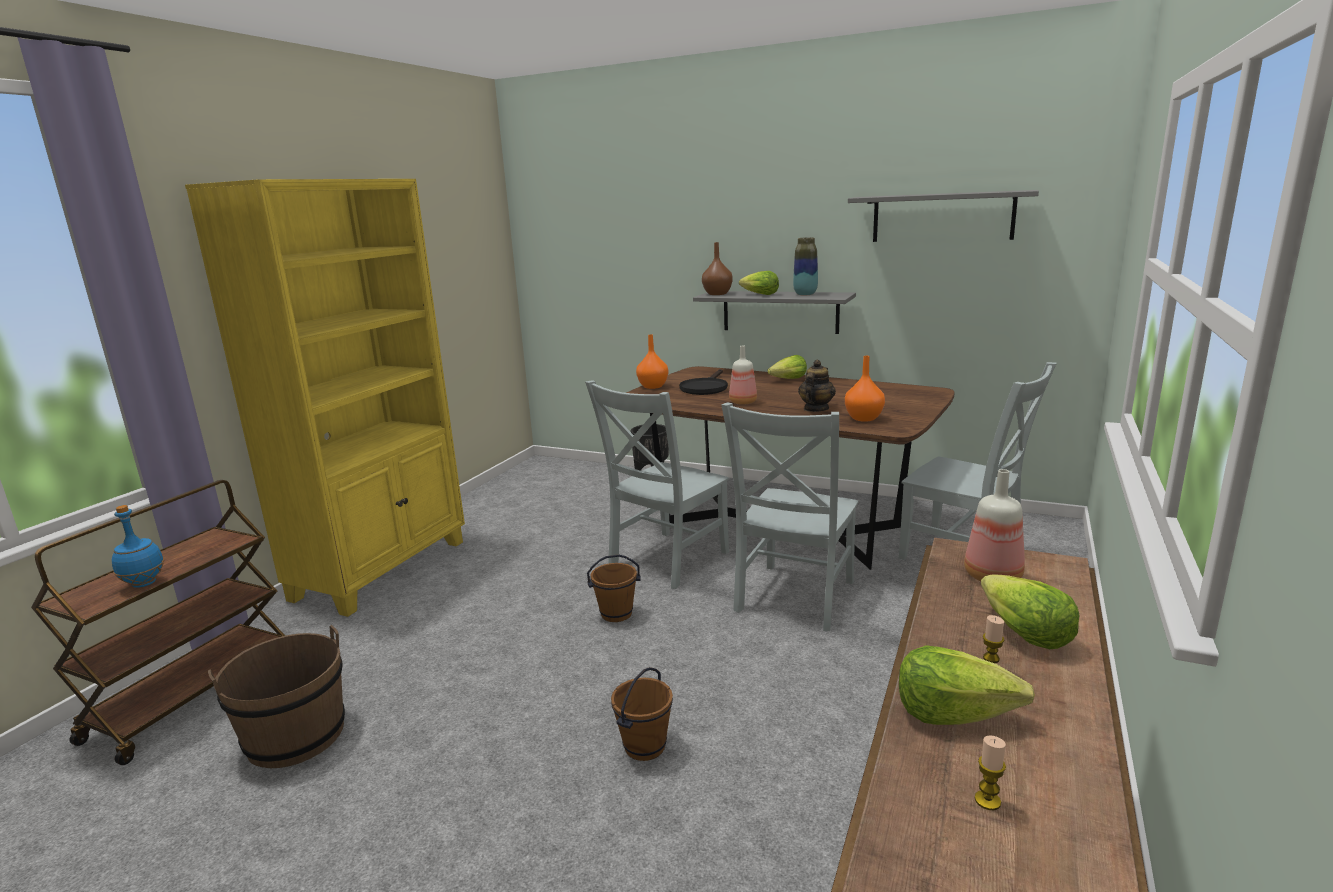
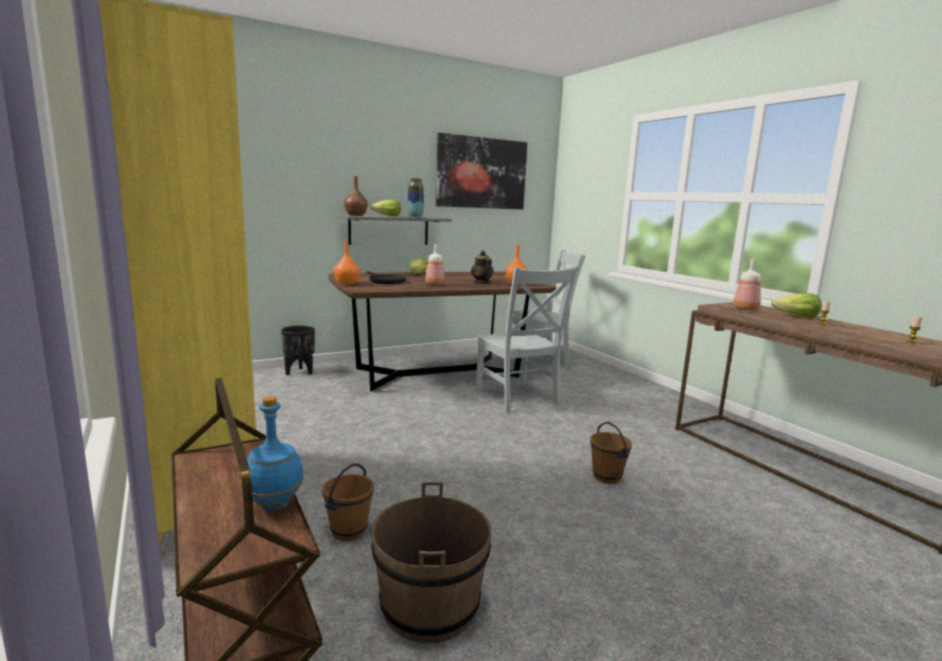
camera: 55 degrees left, 5 degrees down
grey chair [585,380,729,589] -> none
brown bucket [587,554,641,622] -> brown bucket moved to [322,463,374,541]
grey shelf [848,190,1039,242] -> picture [436,133,528,209]
lettuce [899,645,1035,725] -> none

